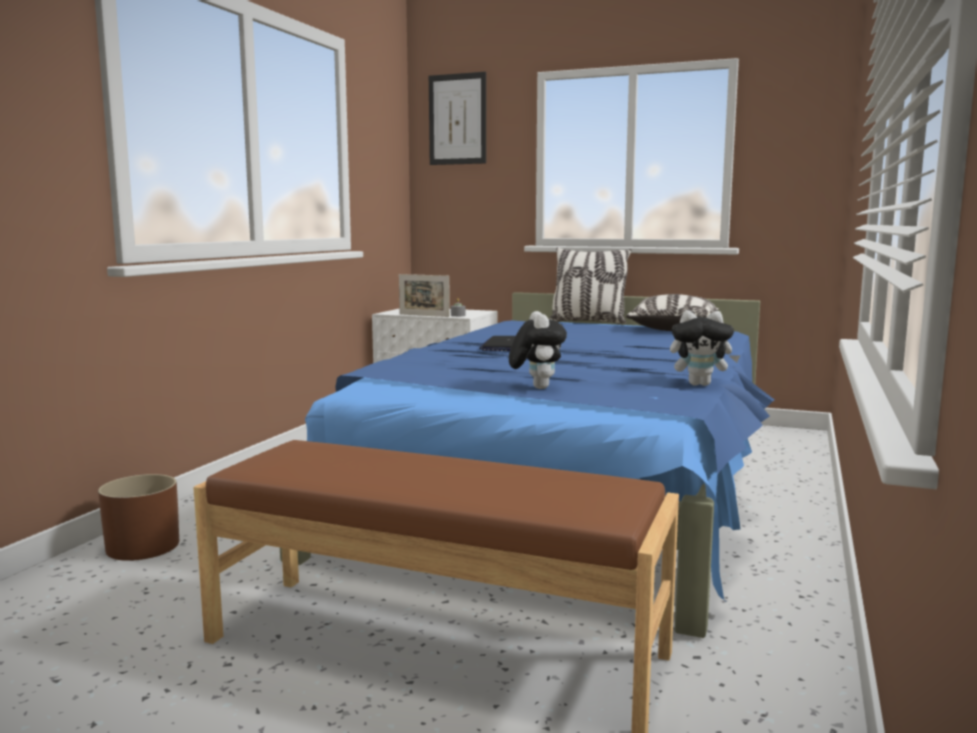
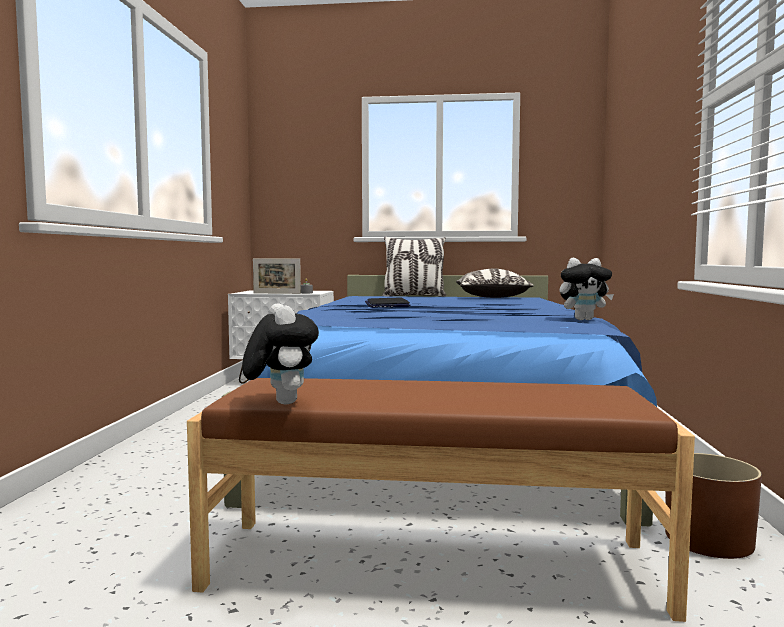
camera: 15 degrees left, 5 degrees down
brown planter [98,474,179,561] -> brown planter moved to [665,453,762,559]
picture [429,72,486,165] -> none
plush toy [509,311,567,389] -> plush toy moved to [242,303,319,405]

